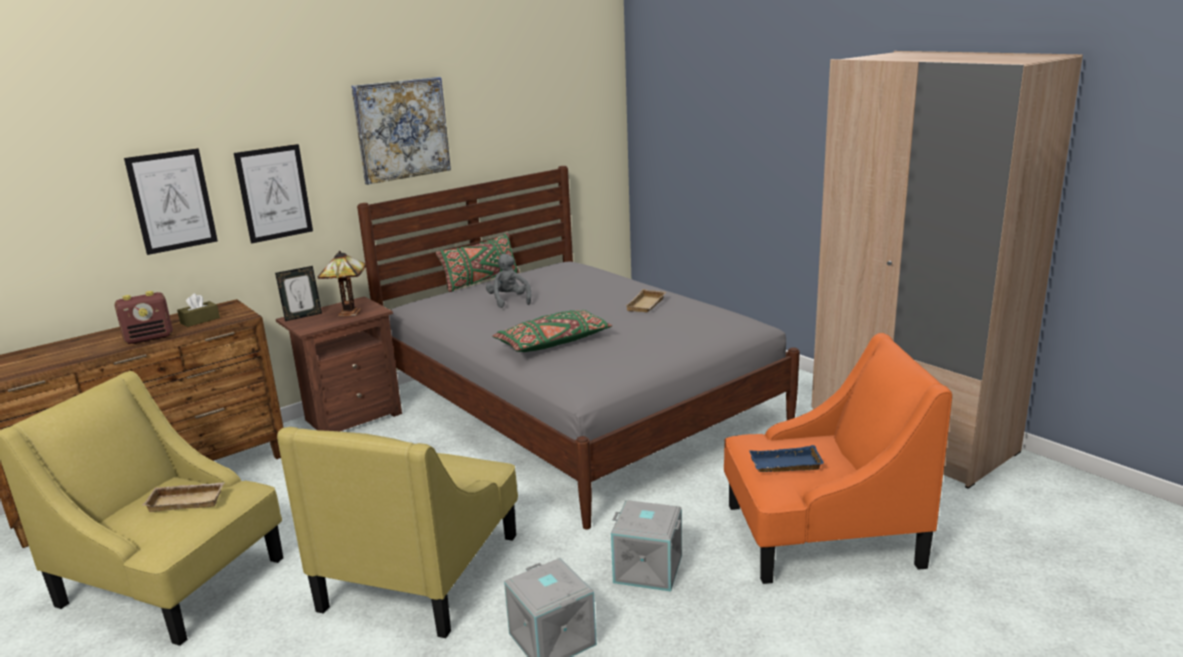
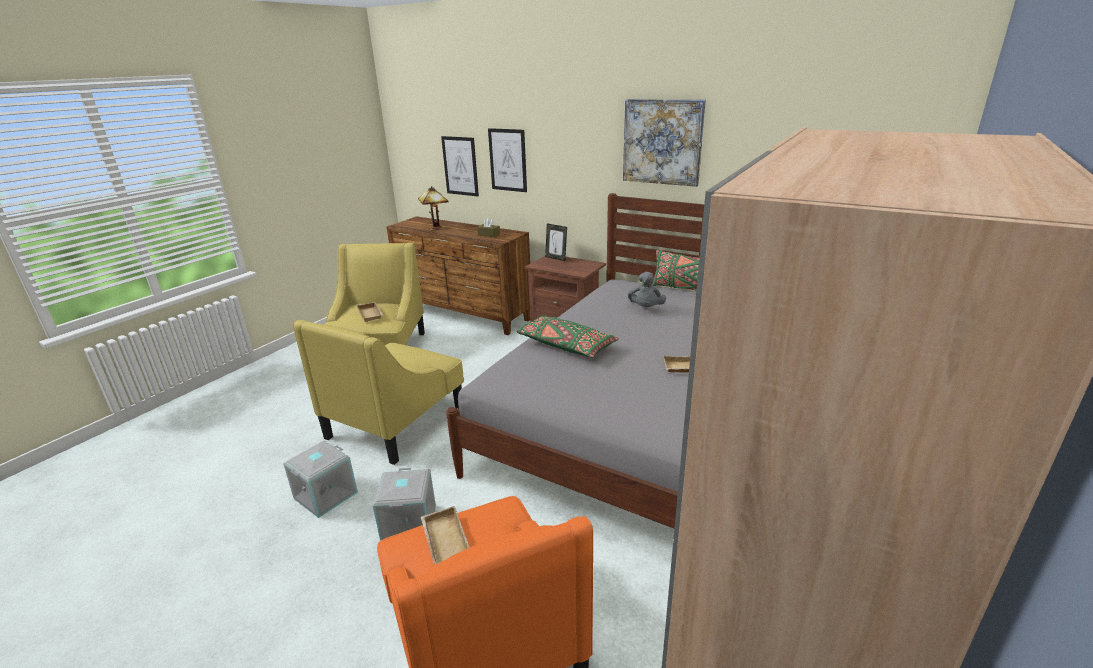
camera: 70 degrees right, 5 degrees up
radio [115,291,173,344] -> none
picture [234,144,313,243] -> picture moved to [441,136,479,197]
yellow armchair [277,427,518,638] -> yellow armchair turned 60 degrees counterclockwise [293,320,464,465]
table lamp [318,251,366,316] -> table lamp moved to [418,186,448,231]
grey plush toy [486,254,531,308] -> grey plush toy turned 135 degrees clockwise [628,272,666,307]
blue tray [749,445,824,472] -> beige tray [421,506,470,565]

